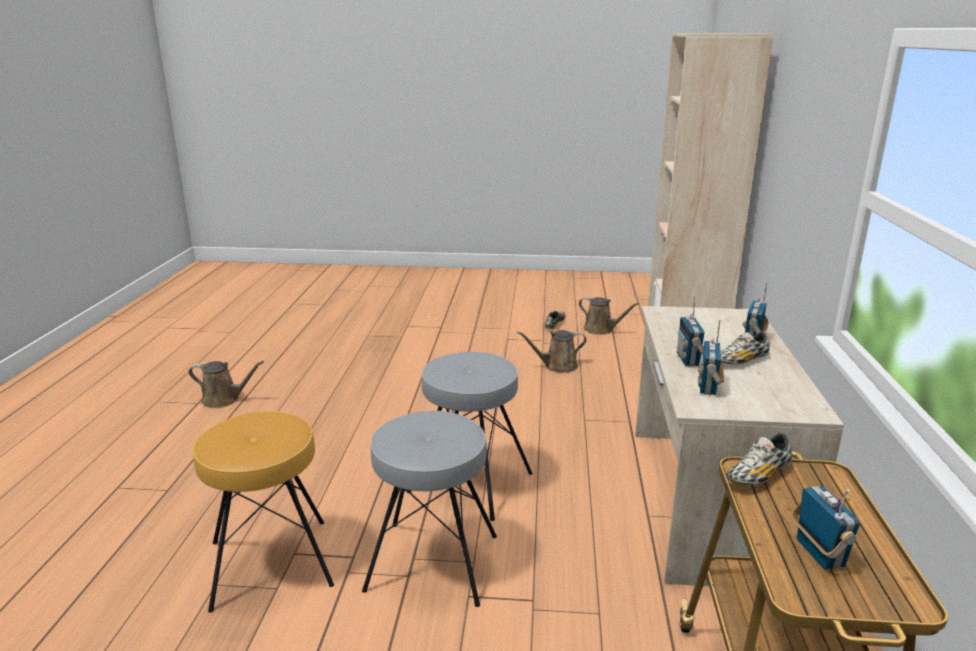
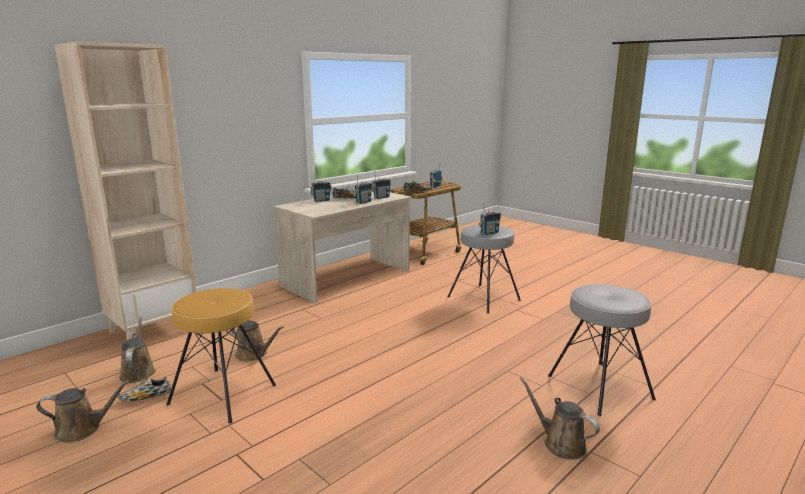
camera: 140 degrees left, 5 degrees down
brown stool [193,411,334,613] -> brown stool moved to [166,288,276,424]
grey stool [407,352,532,521] -> grey stool moved to [548,284,656,416]
none -> brown watering can [36,380,130,443]
none -> radio [478,203,501,235]

